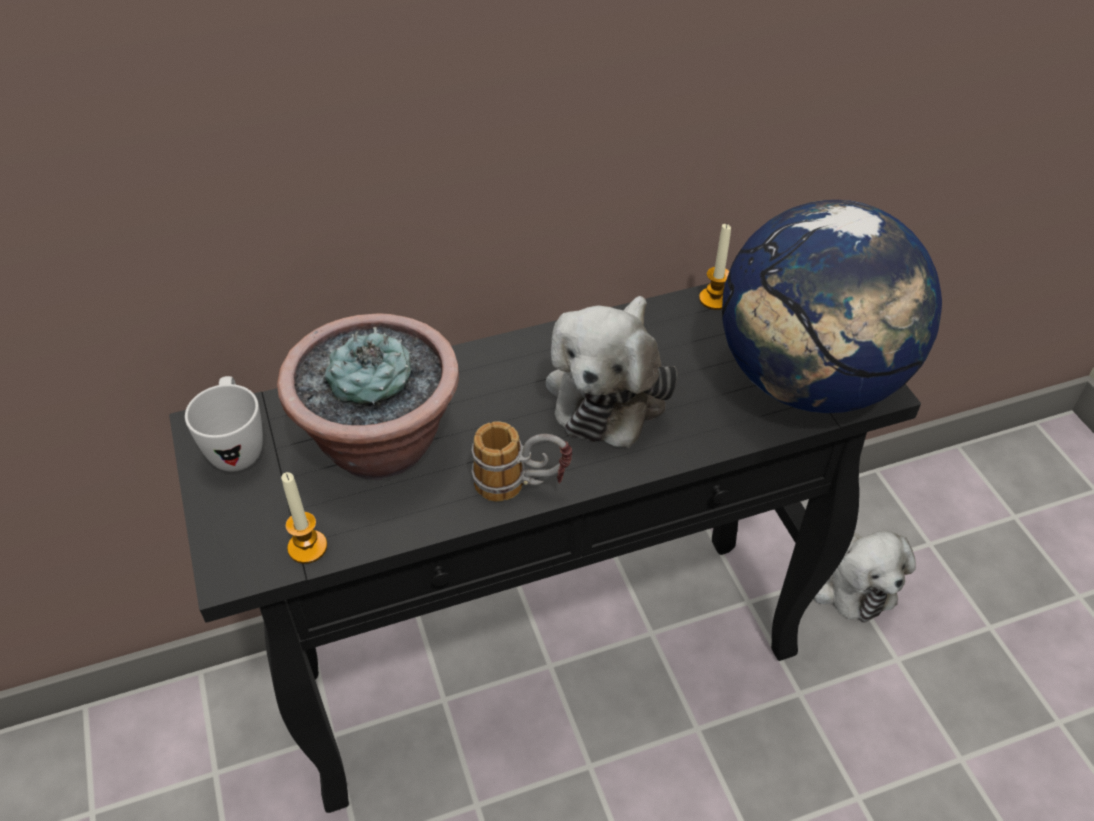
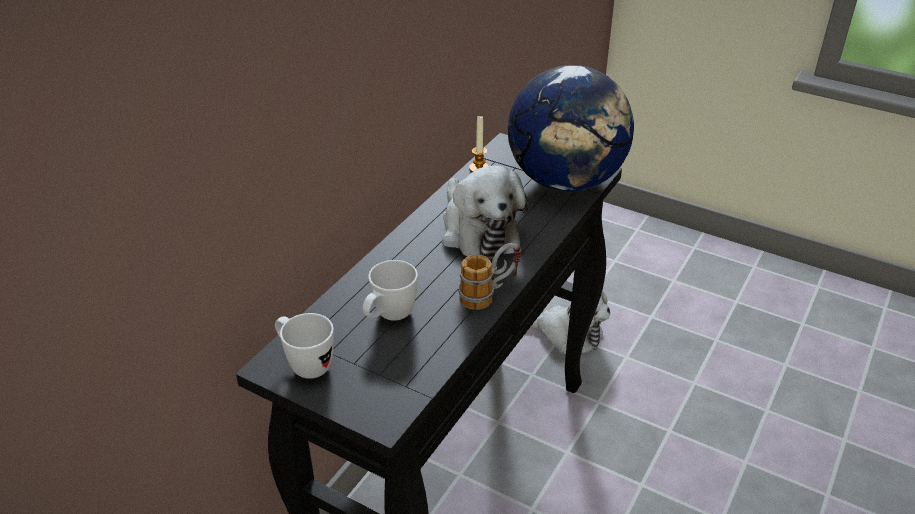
camera: 40 degrees left, 10 degrees down
potted plant [277,313,459,480] -> white mug [362,260,418,321]
candle [281,472,327,564] -> none

